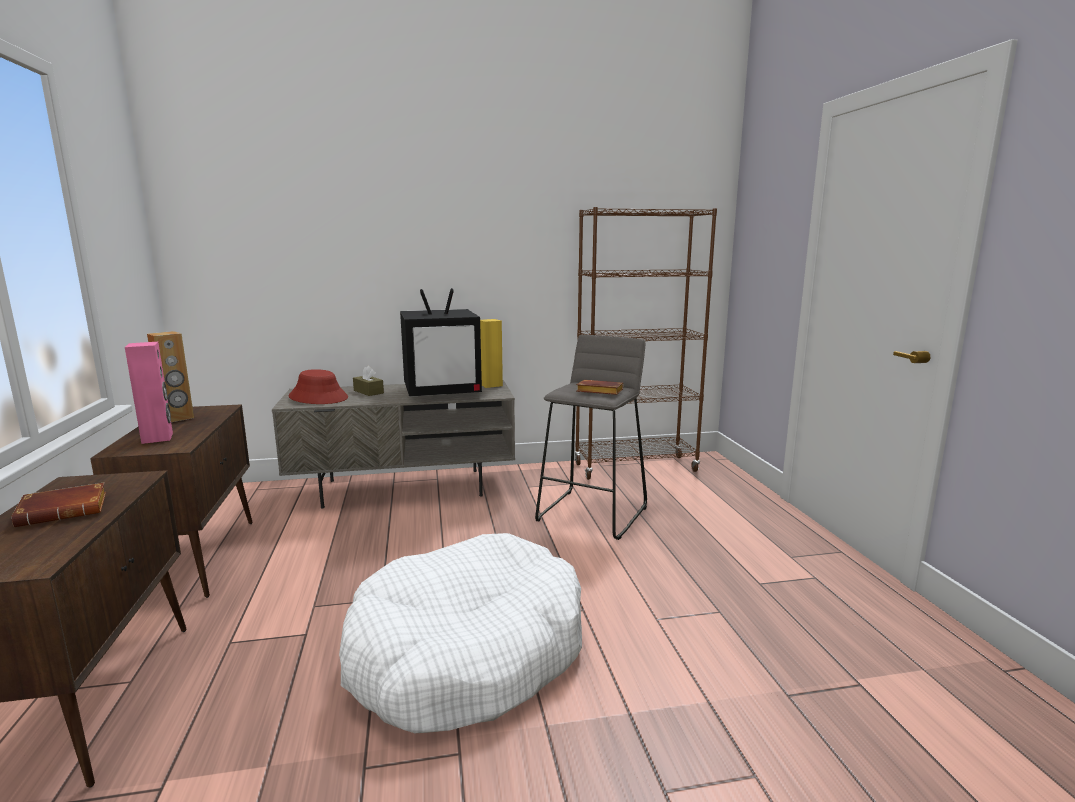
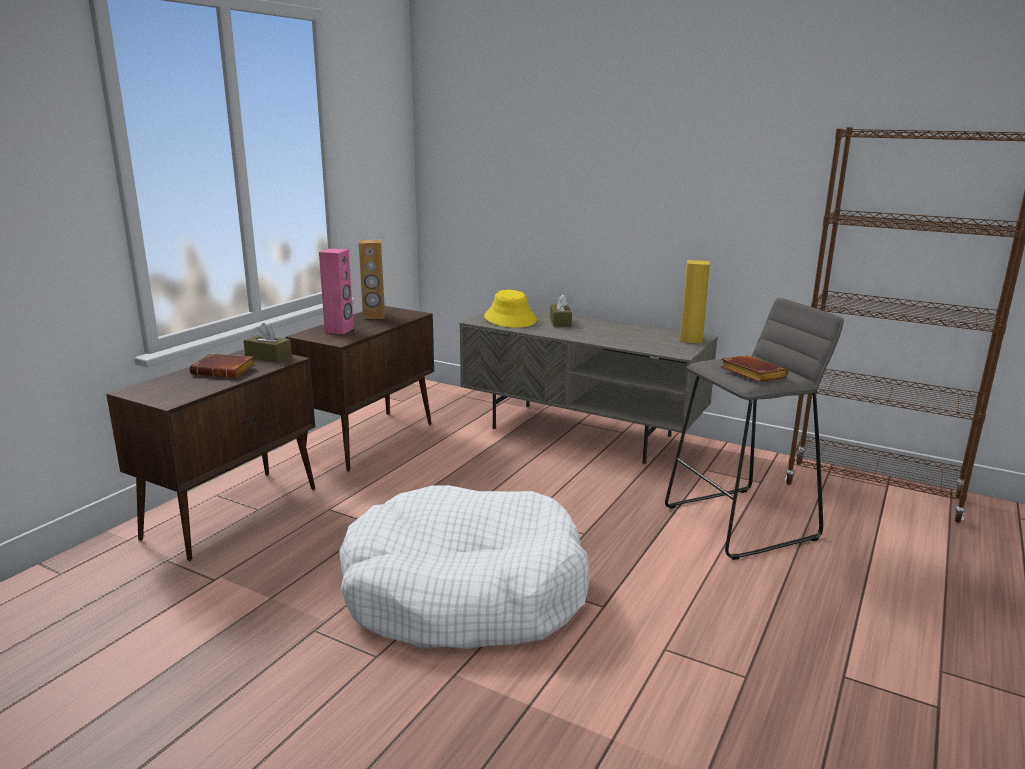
camera: 40 degrees right, 5 degrees up
red hat [289,369,348,404] -> yellow hat [484,290,537,328]
television [400,288,482,397] -> none
none -> brown tissue box [244,323,292,362]

